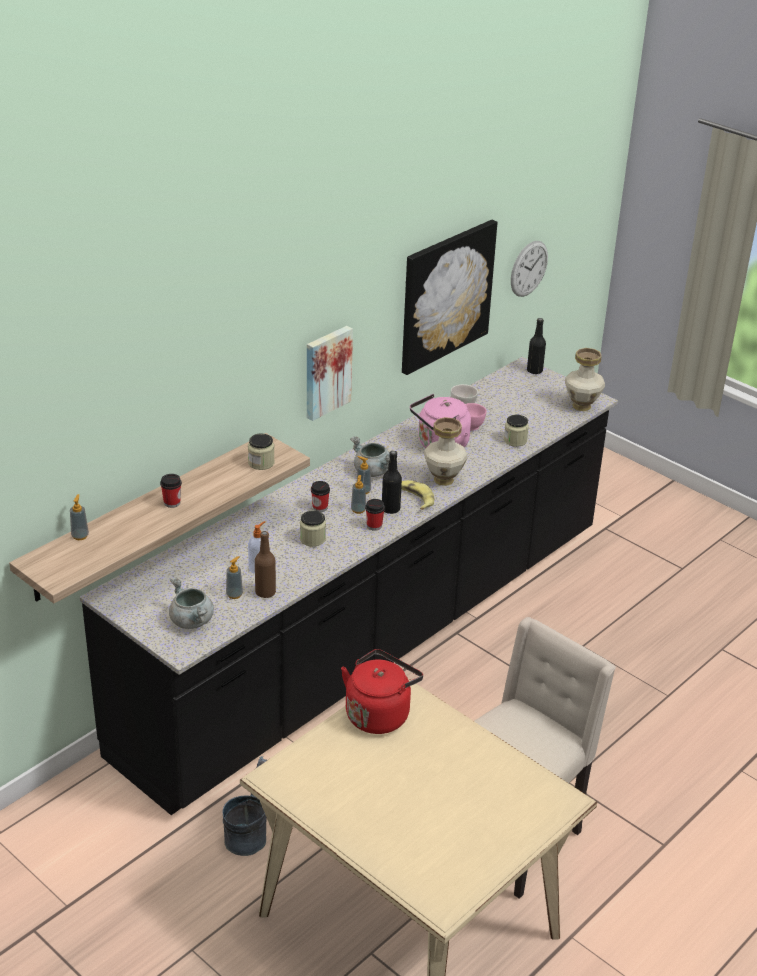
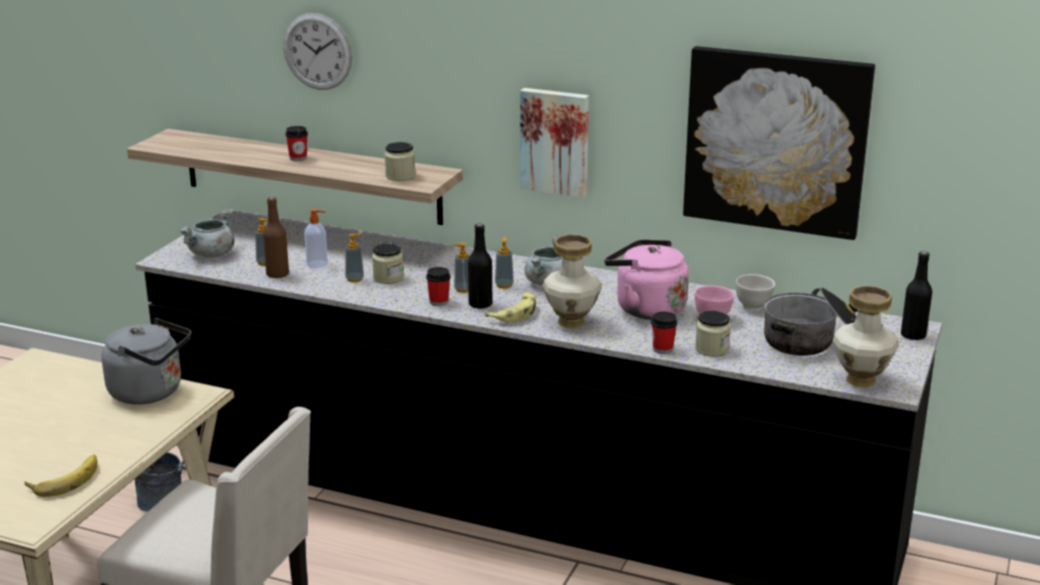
camera: 70 degrees right, 10 degrees down
soap dispenser [70,494,89,540] -> soap dispenser moved to [345,233,364,283]
cup [311,481,330,512] -> cup moved to [651,312,677,354]
red kettle [341,649,423,734] -> grey kettle [102,318,191,405]
wall clock [511,241,548,297] -> wall clock moved to [283,13,352,90]
none -> banana [24,454,98,497]
none -> cooking pot [764,287,858,356]

